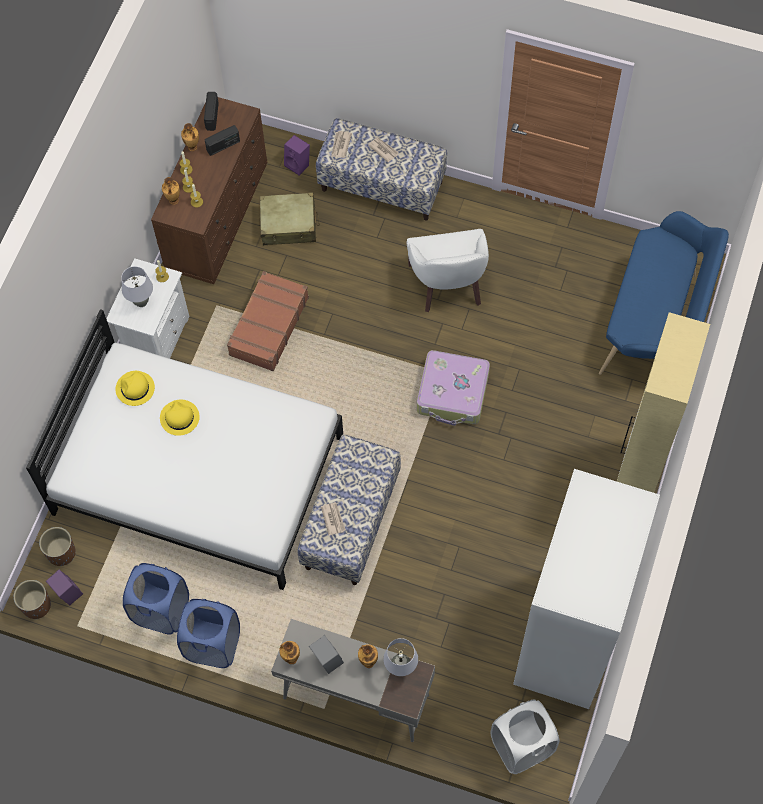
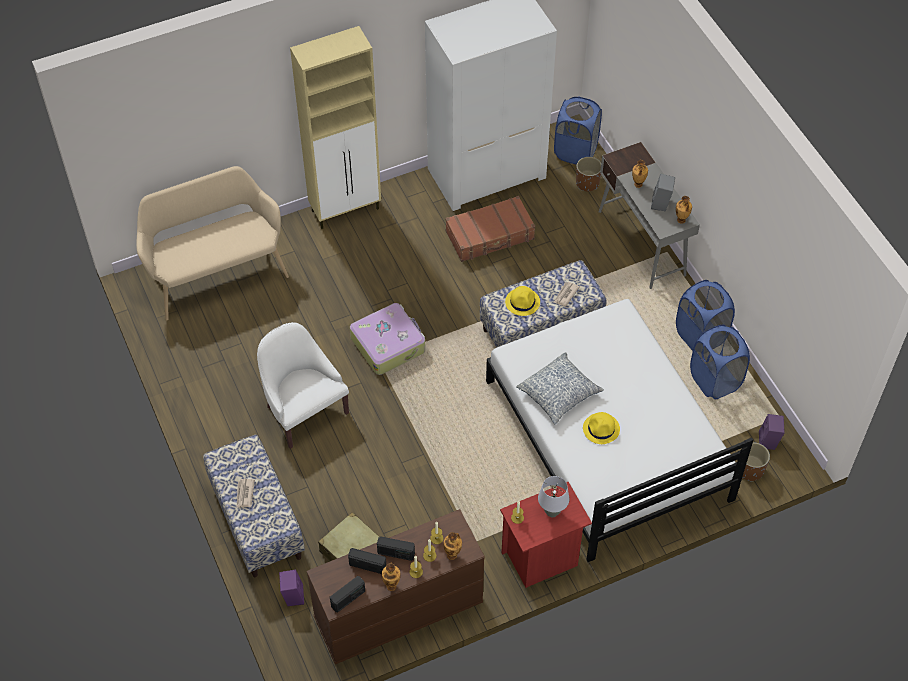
camera: 135 degrees left, 10 degrees down
brown planter [14,580,51,619] -> brown planter moved to [576,157,601,191]
white nightstand [106,258,190,359] -> red nightstand [500,482,592,588]
yellow hat [116,371,155,406] -> yellow hat moved to [505,286,540,316]
brown suitcase [227,271,309,371] -> brown suitcase moved to [446,196,535,262]
newspaper [331,131,352,158] -> none
grey table lamp [383,638,418,676] -> none
white armchair [407,229,489,312] -> white armchair turned 75 degrees counterclockwise [257,322,349,449]
white laundry basket [490,700,559,774] -> blue laundry basket [554,97,602,165]
blue bench [599,211,729,375] -> beige bench [136,166,289,320]
none -> radio [377,536,415,561]
none -> pillow [516,353,604,424]

